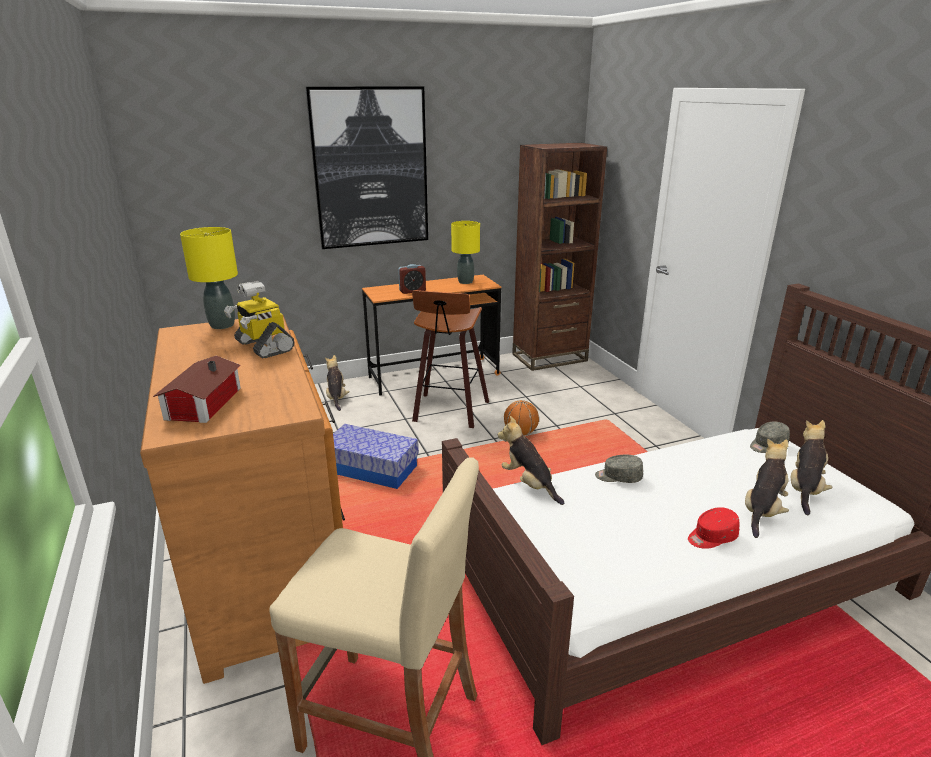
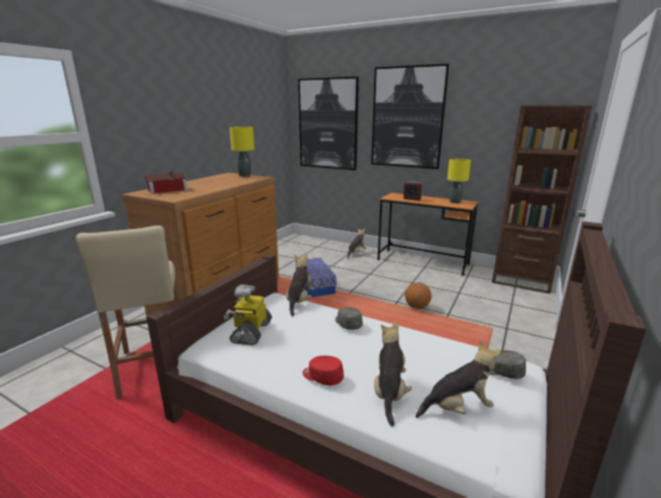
camera: 50 degrees right, 5 degrees down
toy robot [224,281,295,358] -> toy robot moved to [224,285,272,345]
stool [412,290,489,428] -> none
plush toy [745,438,789,538] -> plush toy turned 75 degrees counterclockwise [374,321,412,427]
none -> picture [298,77,359,170]

